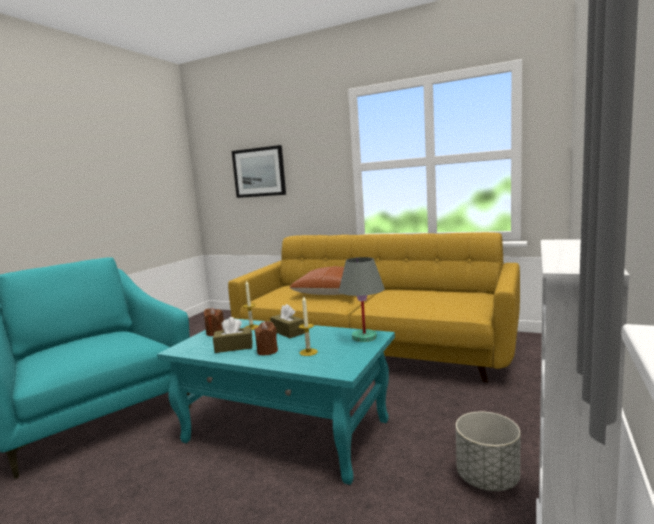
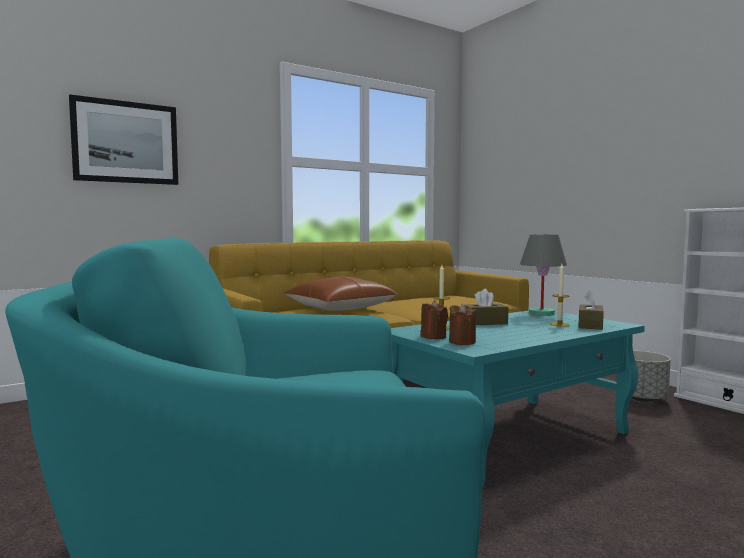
camera: 60 degrees left, 5 degrees down
brown tissue box [213,317,252,353] -> brown tissue box moved to [578,290,604,330]
brown candle [254,321,278,355] -> brown candle moved to [449,303,476,345]

